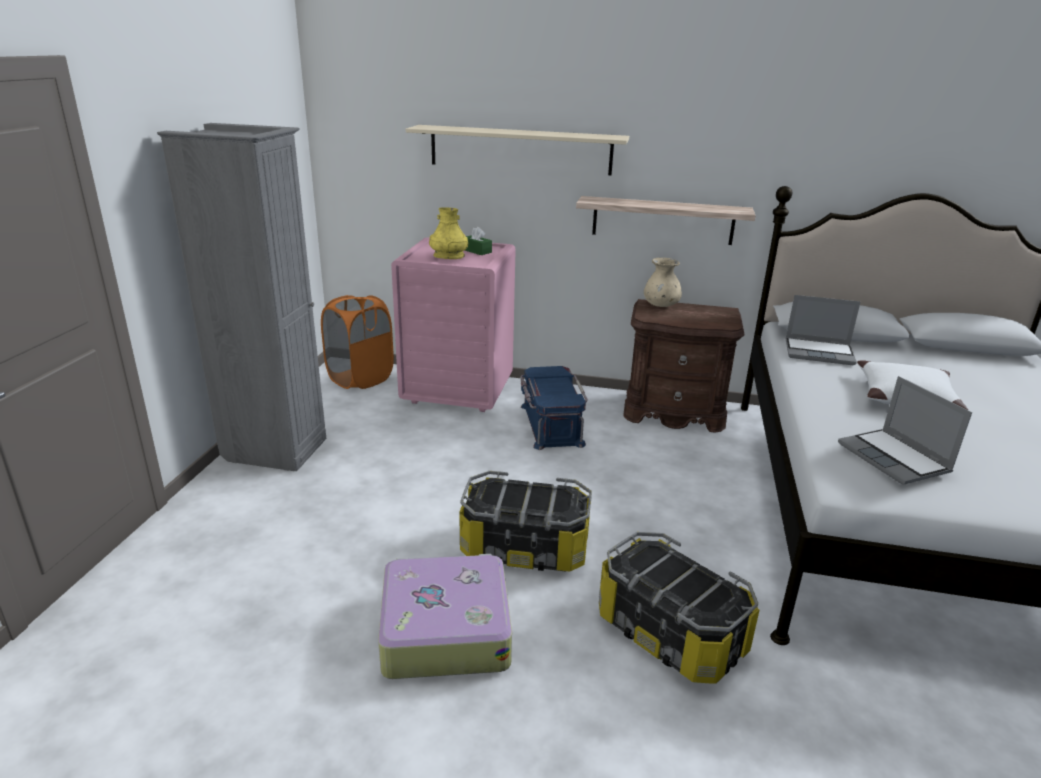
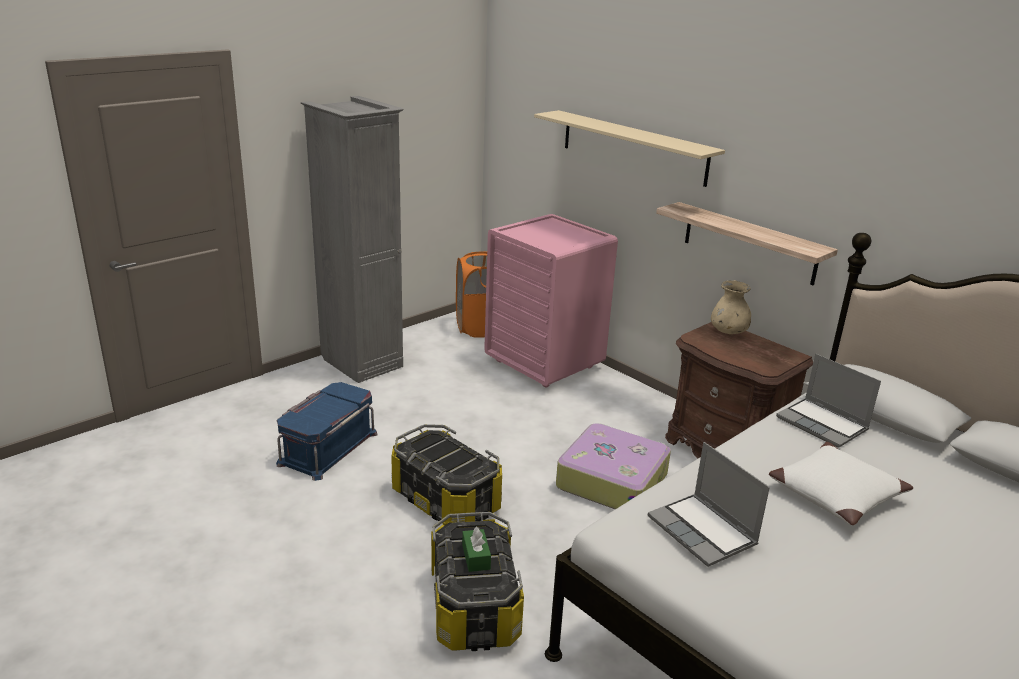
camera: 35 degrees right, 0 degrees up
suitcase [378,554,512,679] -> suitcase moved to [556,423,671,509]
yellow vase [429,208,468,259] -> none
green tissue box [465,227,492,255] -> green tissue box moved to [462,526,491,572]
blue storage box [520,366,588,450] -> blue storage box moved to [276,382,378,481]
laptop [838,376,972,485] -> laptop turned 45 degrees counterclockwise [648,442,770,567]

